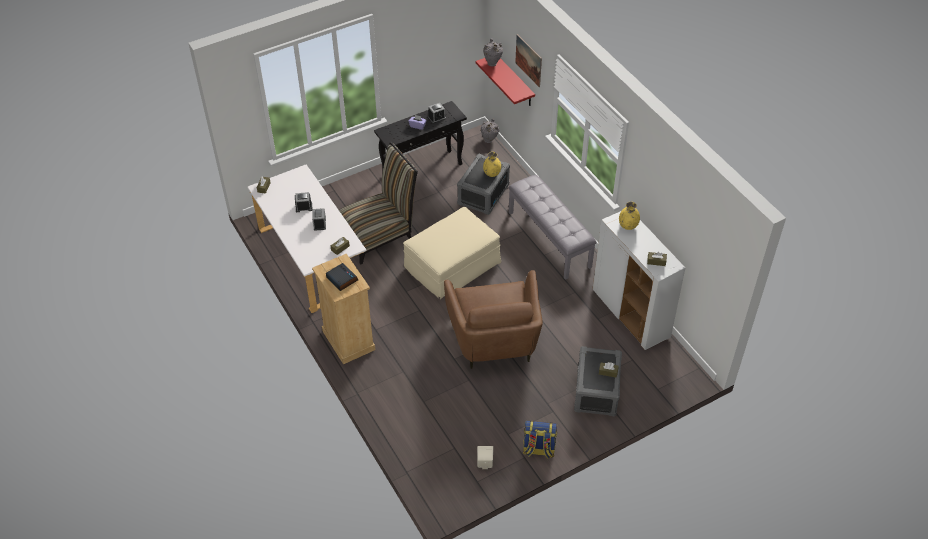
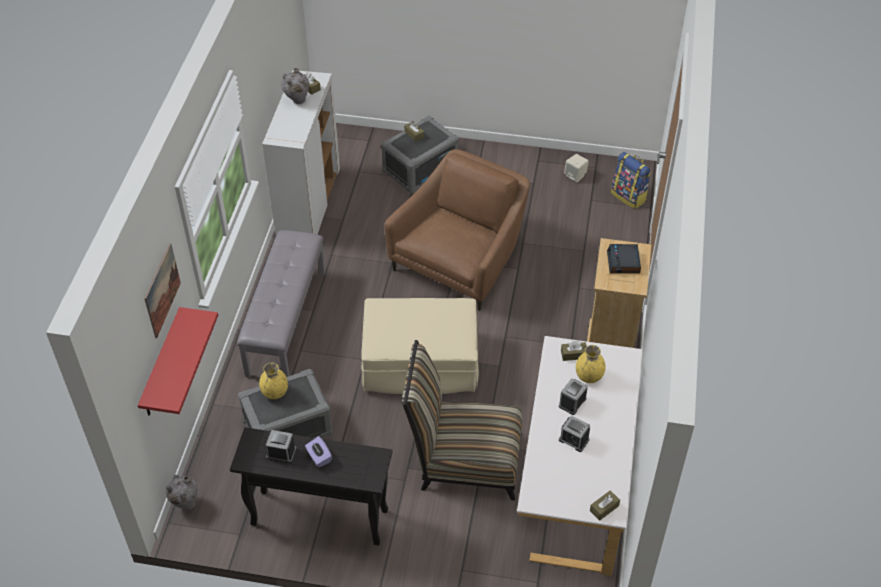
camera: 140 degrees left, 0 degrees up
grey vase [483,38,503,66] -> grey vase moved to [281,68,309,104]
backpack [523,421,558,459] -> backpack moved to [611,152,651,209]
yellow vase [619,202,640,230] -> yellow vase moved to [576,345,606,383]

